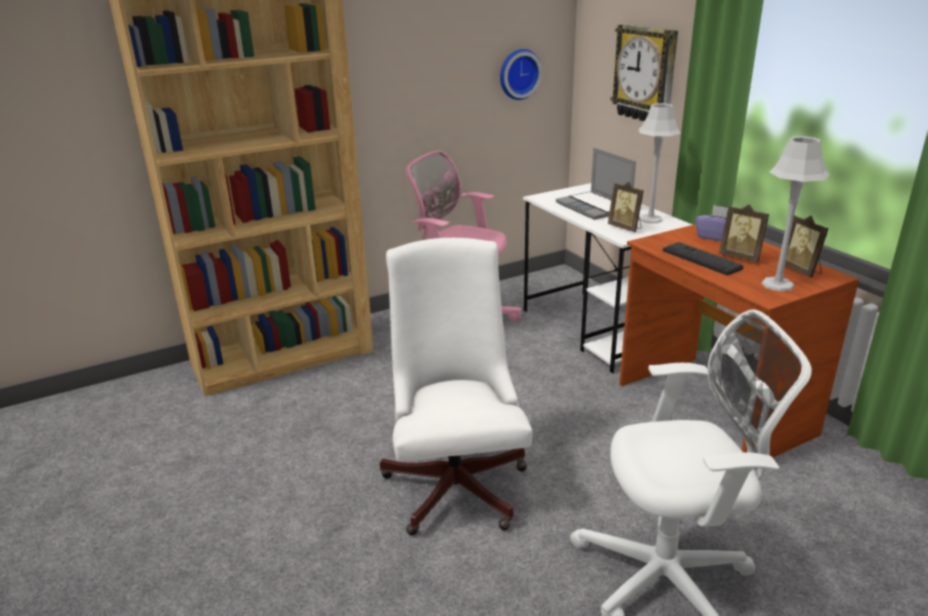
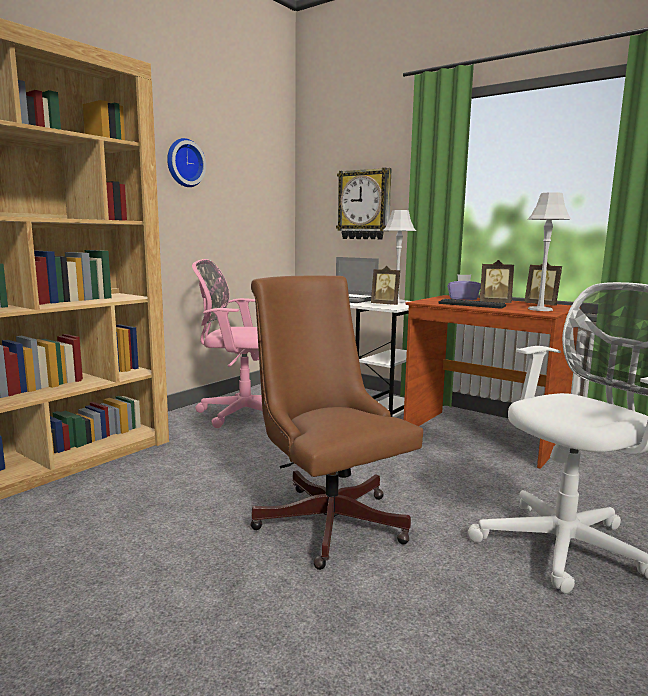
camera: 25 degrees left, 15 degrees down
white office chair [380,238,532,535] -> brown office chair [250,276,423,570]
wall clock [500,49,542,100] -> wall clock moved to [167,138,206,187]

